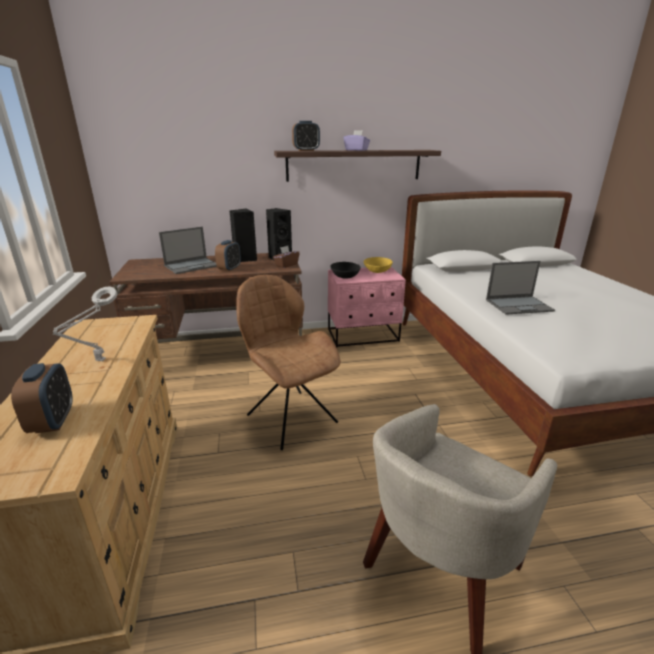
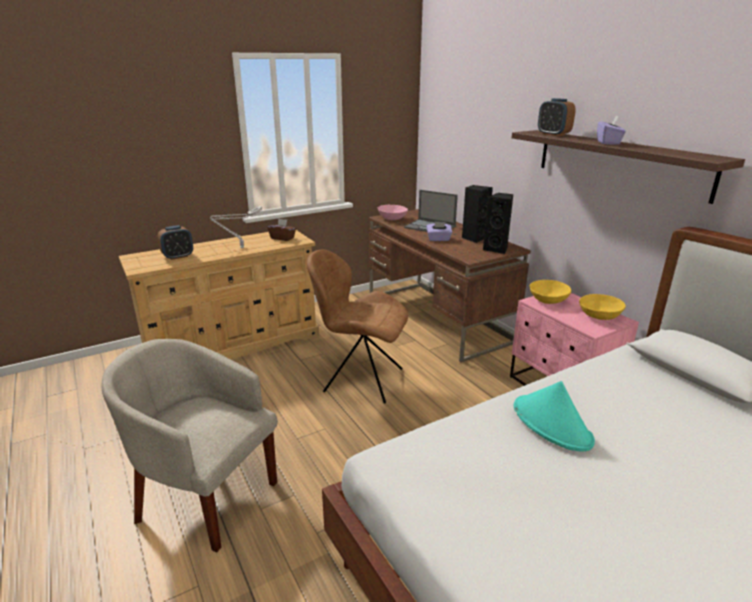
camera: 70 degrees right, 0 degrees up
alarm clock [215,240,241,272] -> purple tissue box [426,222,452,241]
brown chair [237,275,341,450] -> brown chair turned 105 degrees counterclockwise [307,249,408,404]
brown tissue box [273,246,300,268] -> brown tissue box moved to [267,218,296,241]
black bowl [331,262,360,279] -> yellow bowl [529,280,571,304]
laptop [486,261,555,315] -> turquoise hat [514,381,595,451]
none -> pink bowl [378,205,408,220]

